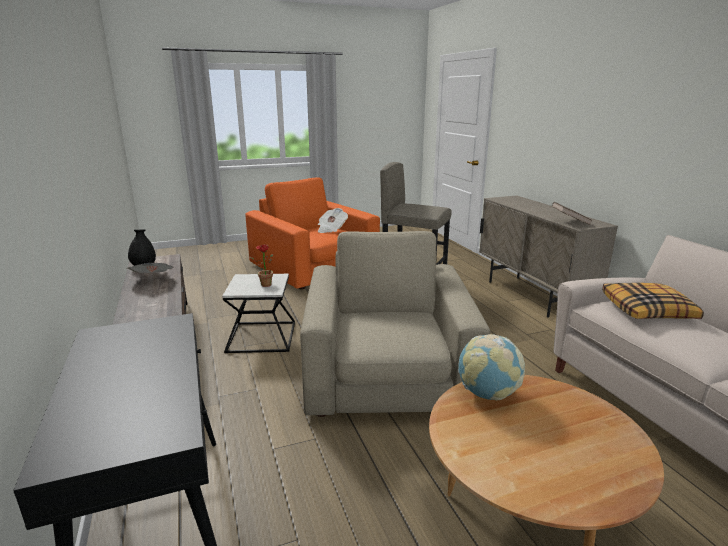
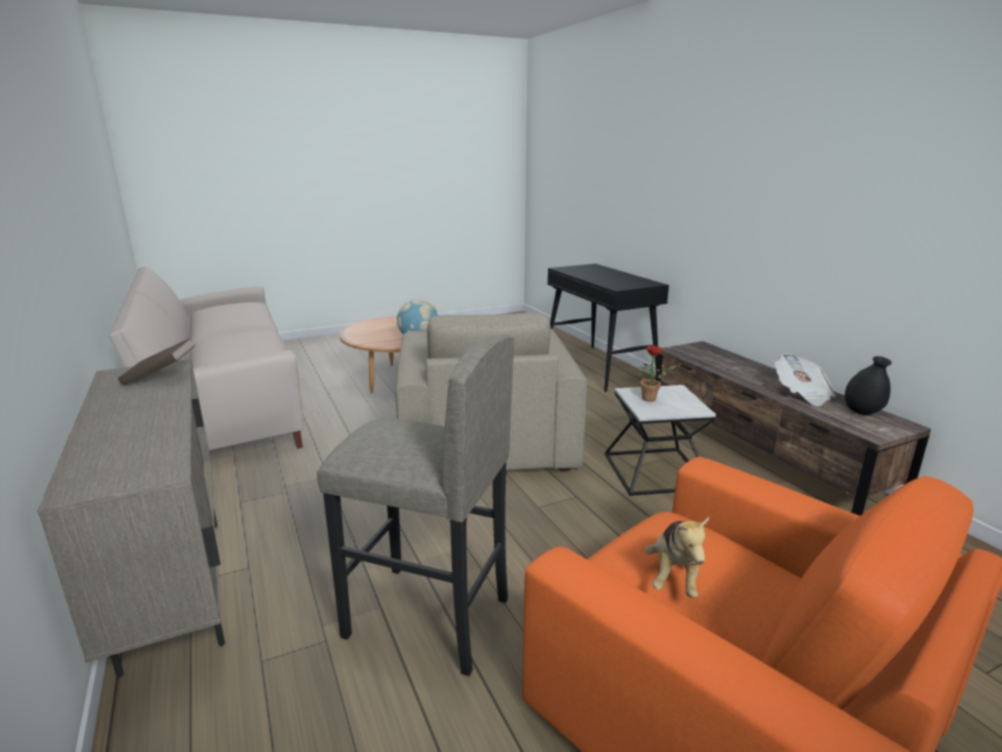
camera: 175 degrees right, 0 degrees up
newspaper [318,208,348,233] -> plush toy [645,516,710,598]
pillow [602,283,704,319] -> none

